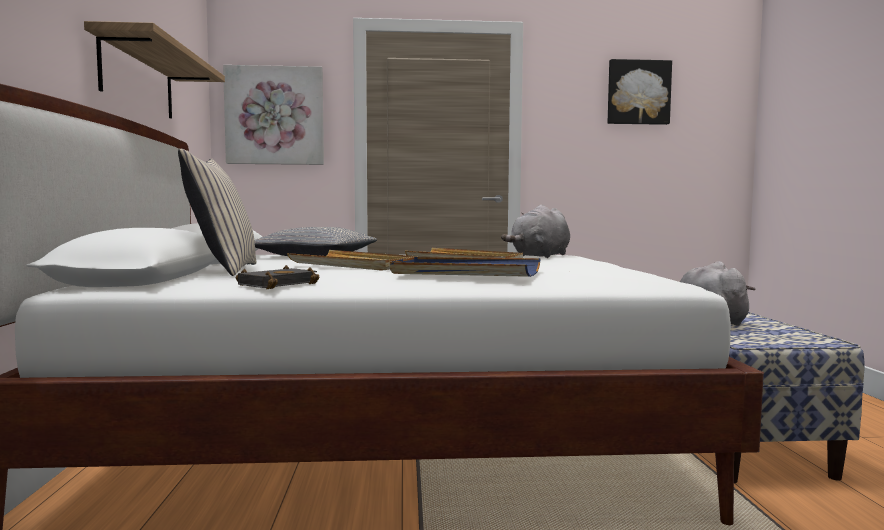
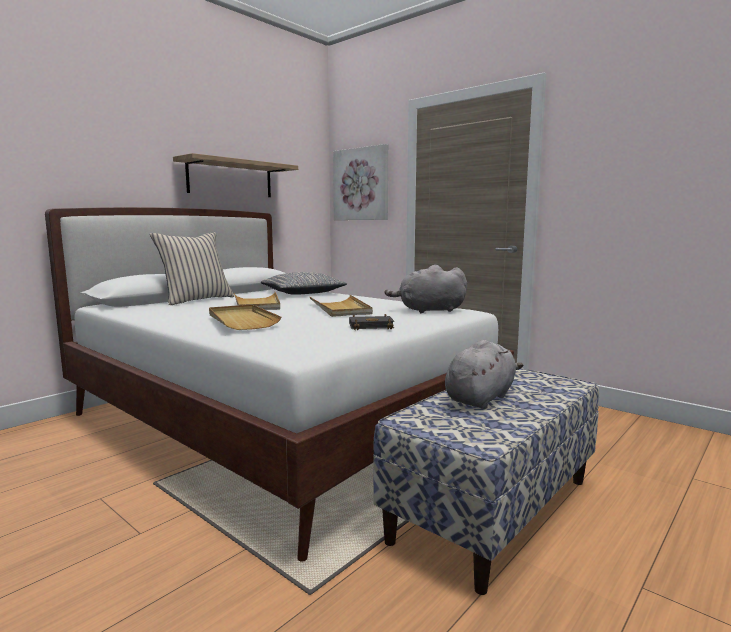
camera: 45 degrees right, 5 degrees up
black book [236,265,319,289] -> black book moved to [349,314,394,330]
blue tray [390,257,541,277] -> beige tray [209,304,281,330]
picture [608,59,672,125] -> none

